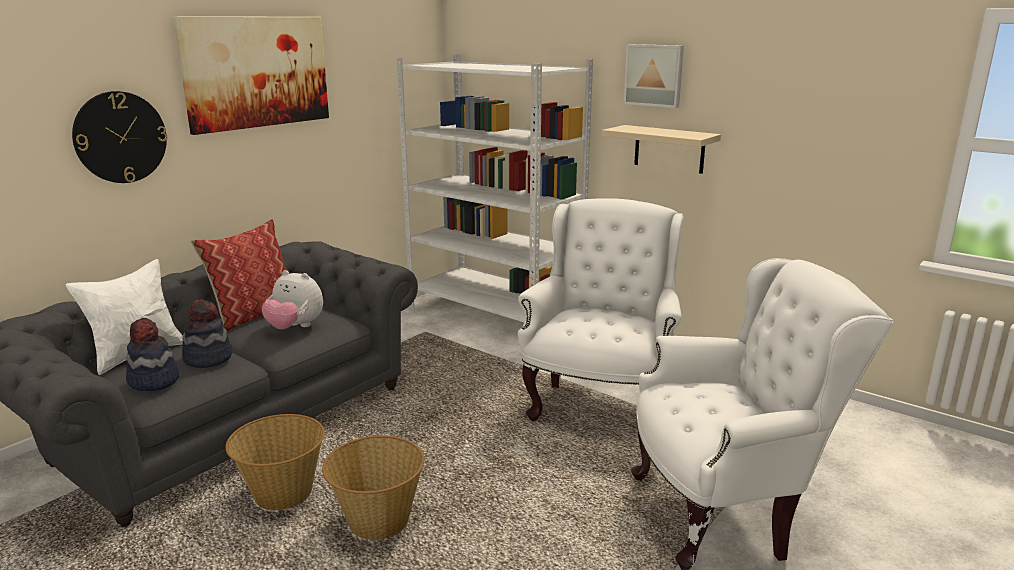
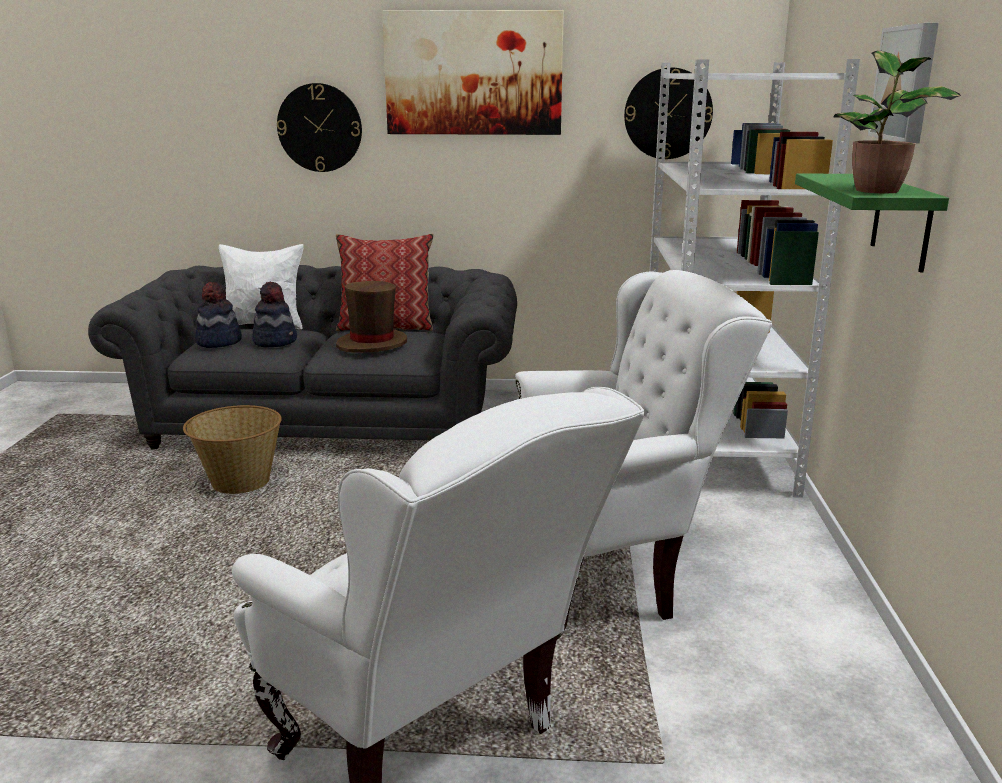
camera: 55 degrees right, 0 degrees up
plush toy [262,270,323,330] -> brown hat [336,281,407,353]
basket [322,435,424,540] -> none
beige shelf [602,125,721,174] -> green shelf [795,173,949,273]
none -> wall clock [624,67,713,159]
none -> potted plant [834,51,961,193]

